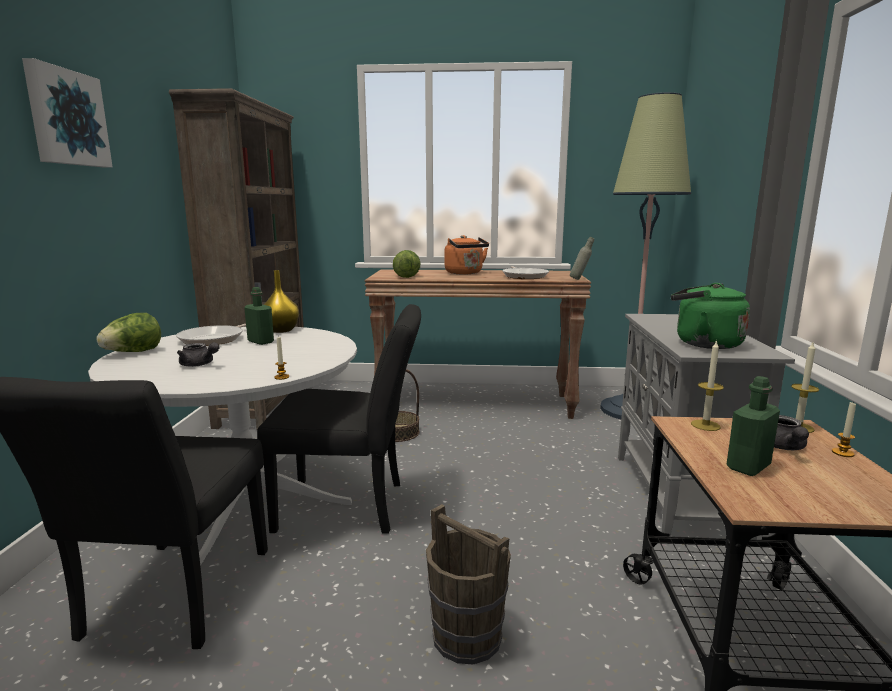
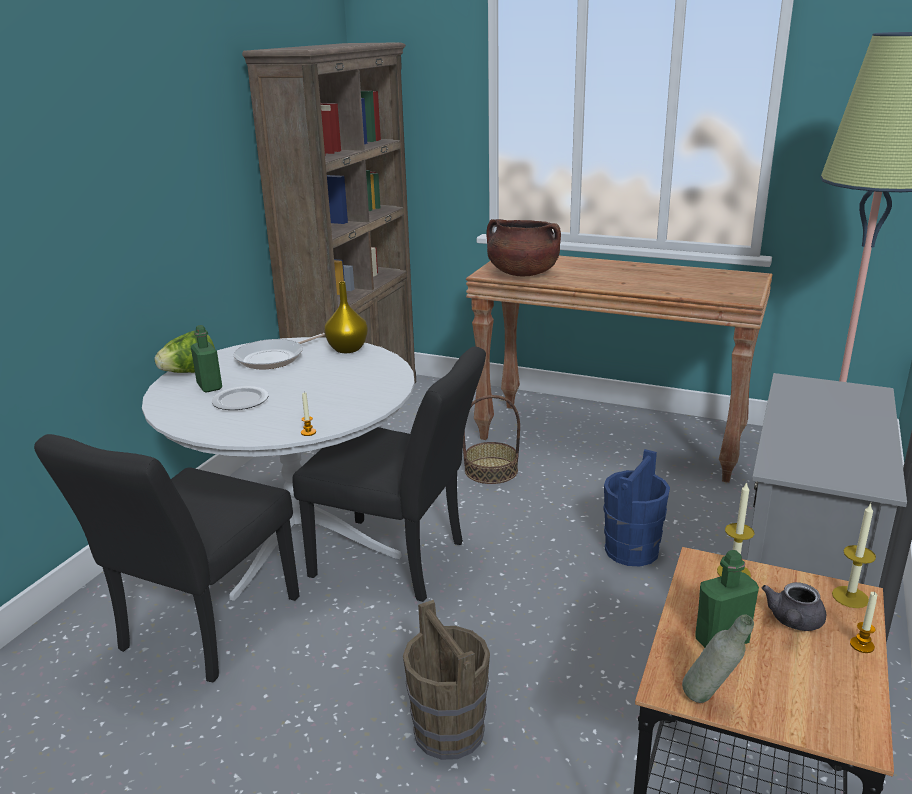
camera: 20 degrees right, 10 degrees up
picture [22,58,113,167] -> none
grey teapot [177,342,220,367] -> plate [212,386,269,410]
green bottle [244,287,274,345] -> green bottle moved to [191,325,222,392]
lettuce [393,250,420,278] -> brown cooking pot [487,219,561,277]
orange kettle [444,235,489,274] -> none
frying pan [502,266,549,279] -> none
grey bottle [570,237,594,280] -> grey bottle moved to [682,614,754,703]
green kettle [671,283,750,349] -> none
none -> blue bucket [603,449,670,566]

